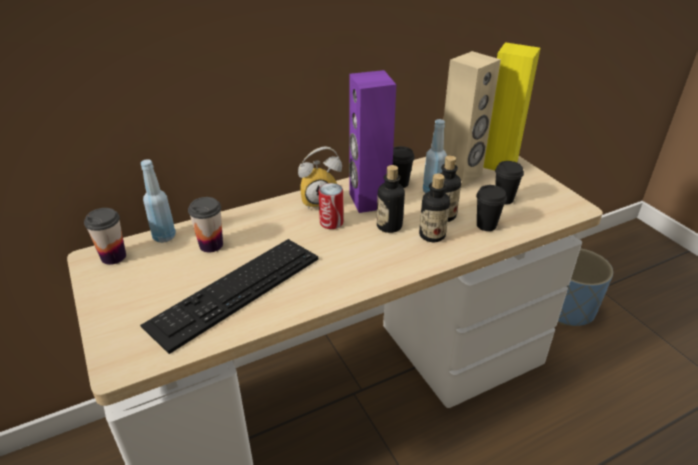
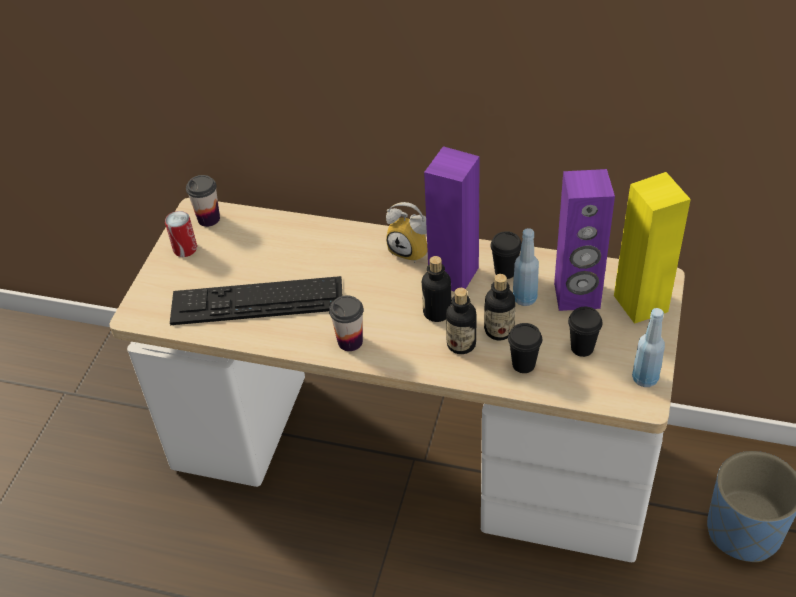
camera: 45 degrees right, 10 degrees up
blue bottle [141,159,176,243] -> blue bottle moved to [632,308,665,387]
cup [188,197,223,252] -> cup moved to [329,295,364,351]
can [319,183,343,229] -> can moved to [165,211,197,257]
beige speaker [443,51,501,188] -> purple speaker [554,169,615,311]

